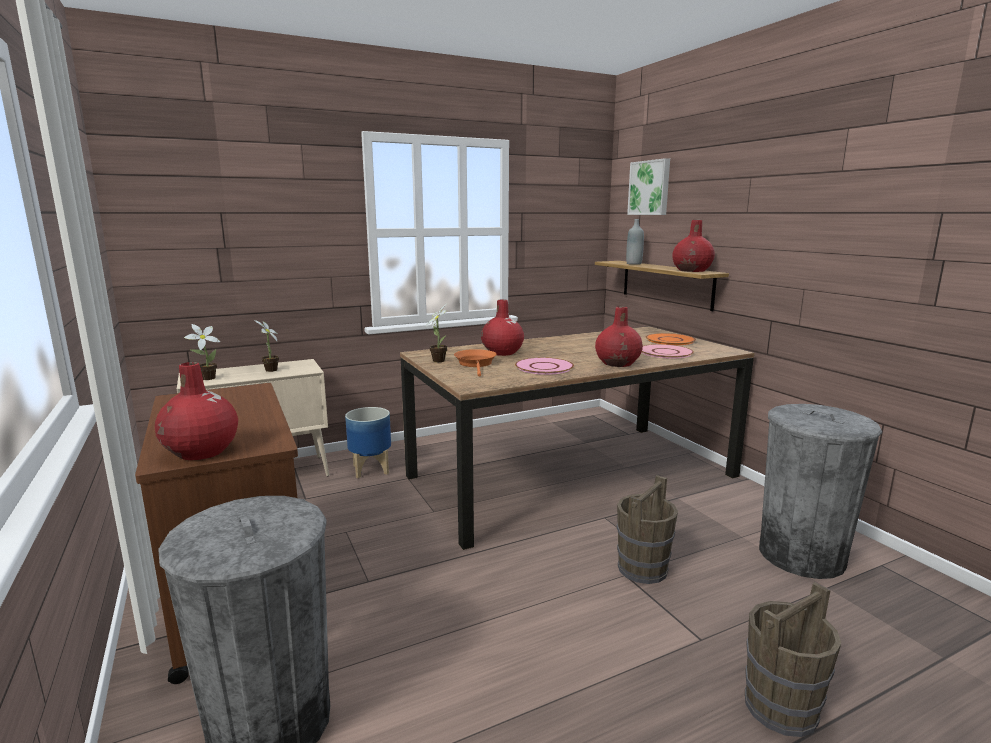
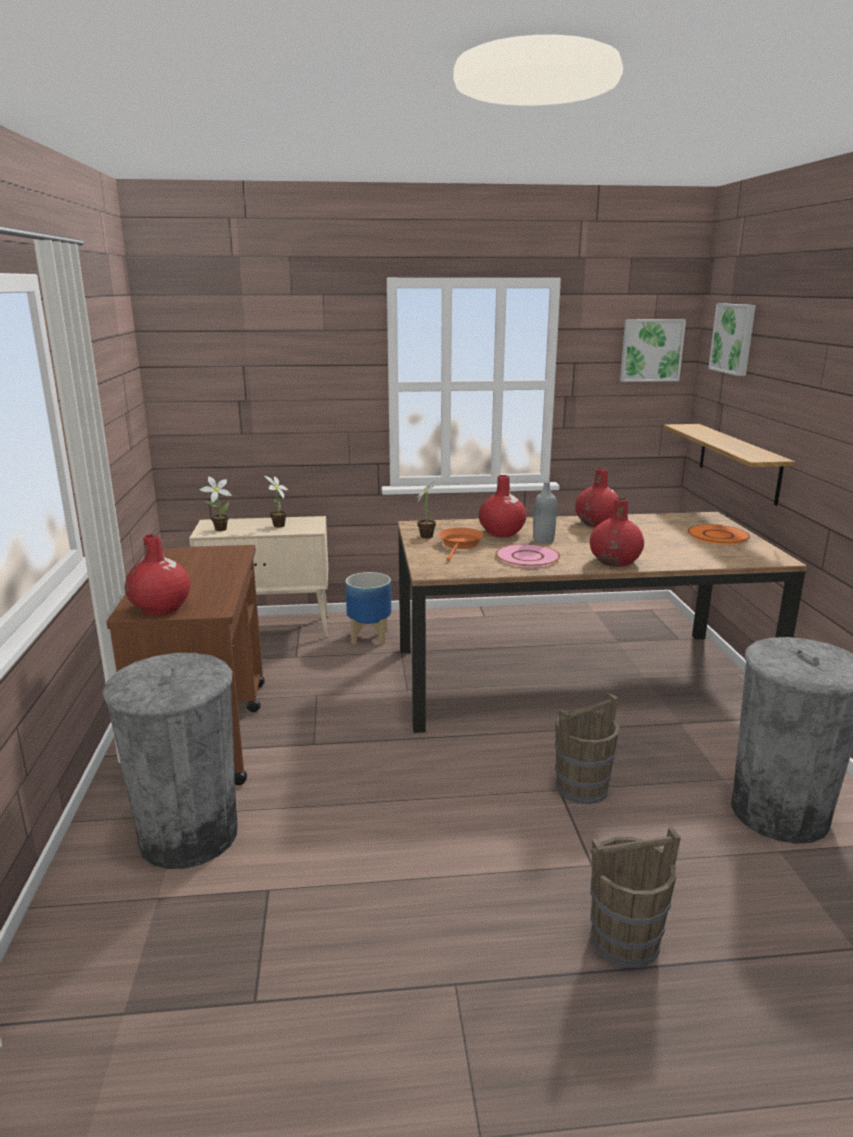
camera: 20 degrees right, 5 degrees up
grey bottle [626,219,644,265] -> grey bottle moved to [533,482,557,544]
pink plate [641,344,694,359] -> none
red vase [672,220,715,272] -> red vase moved to [575,468,620,528]
none -> picture [620,319,686,382]

